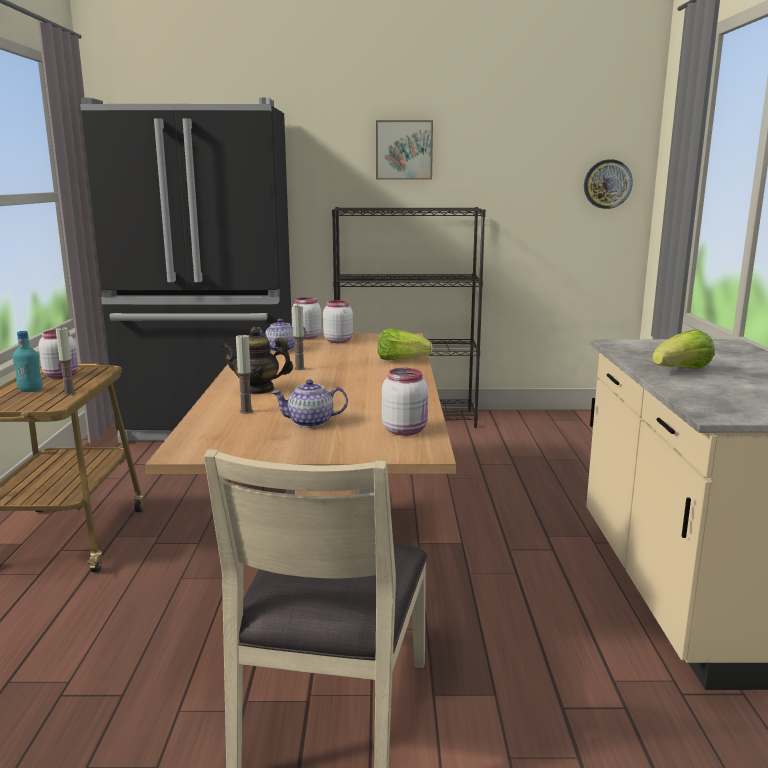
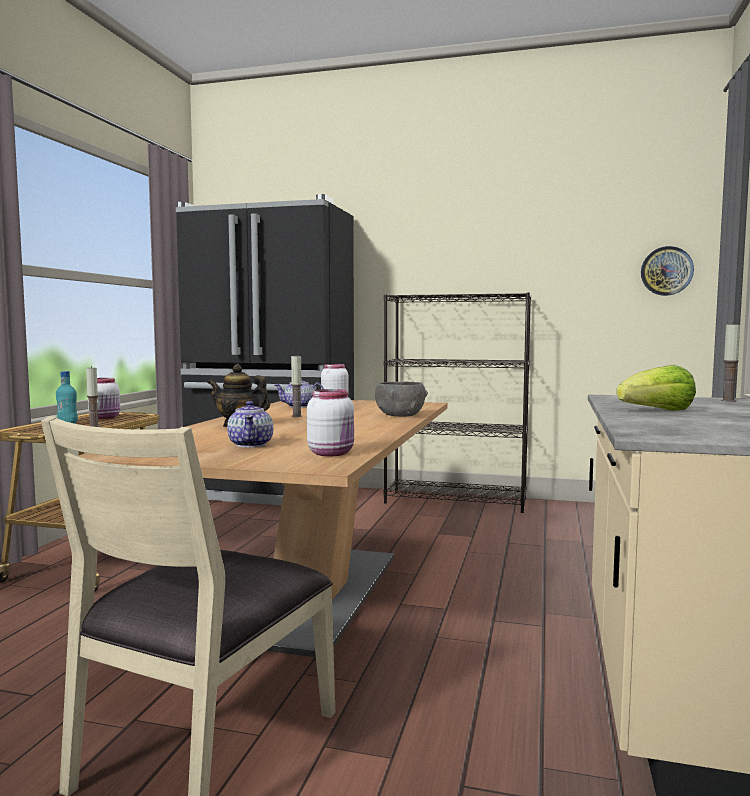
camera: 15 degrees right, 10 degrees down
candle [236,335,253,414] -> candle moved to [721,323,740,402]
teapot [271,380,348,428] -> teapot turned 105 degrees counterclockwise [227,401,273,447]
white jar [323,300,353,343] -> none
picture [376,120,433,179] -> none
lettuce [378,329,433,360] -> grey bowl [375,382,428,417]

